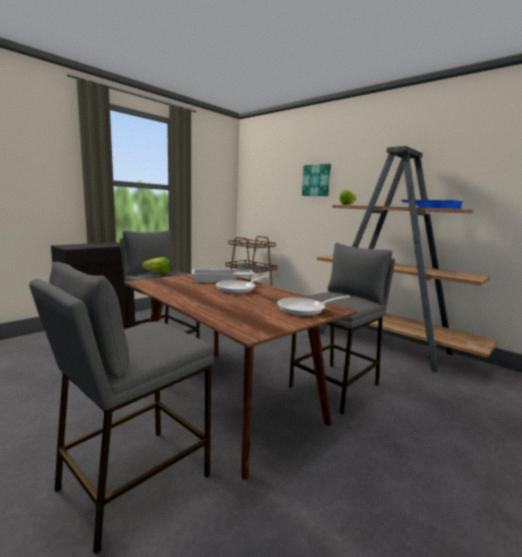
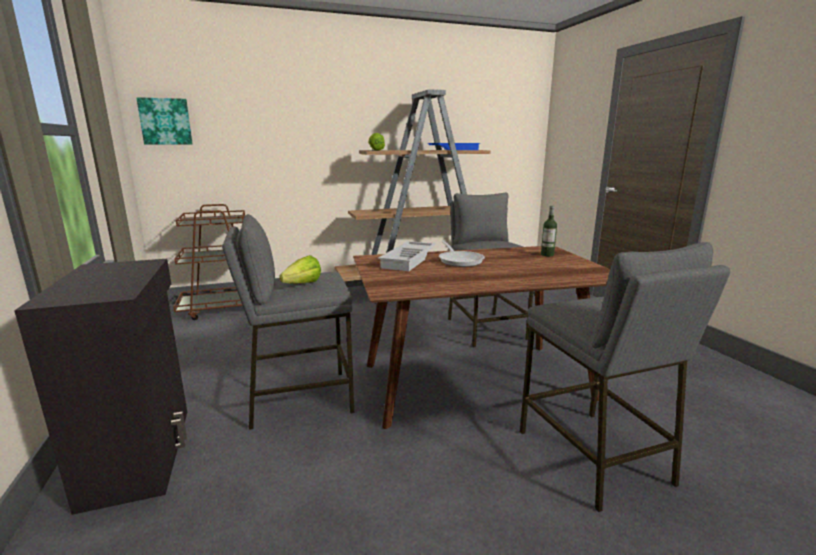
camera: 60 degrees left, 5 degrees up
frying pan [277,296,350,316] -> bottle [541,206,557,256]
picture [302,164,331,196] -> picture moved to [136,97,193,145]

